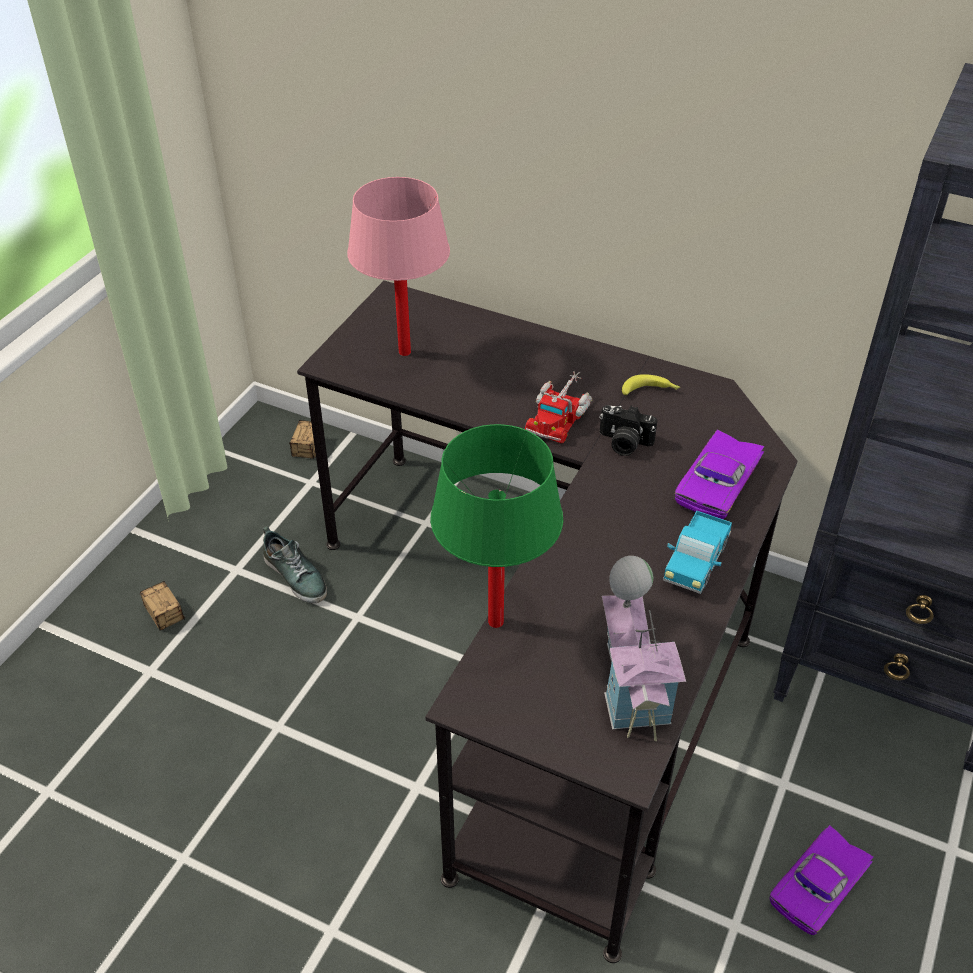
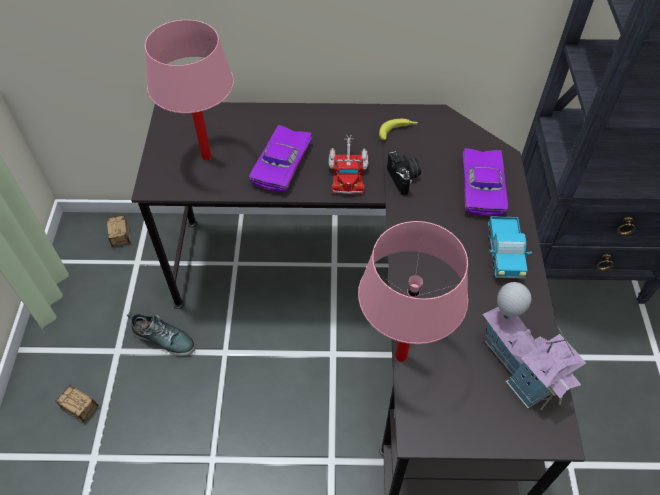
camera: 25 degrees left, 10 degrees up
green table lamp [431,424,563,628] -> pink table lamp [358,221,468,362]
camera [599,405,657,456] -> camera turned 105 degrees counterclockwise [387,150,421,196]
purple toy car [770,825,873,935] -> purple toy car moved to [249,125,312,192]

